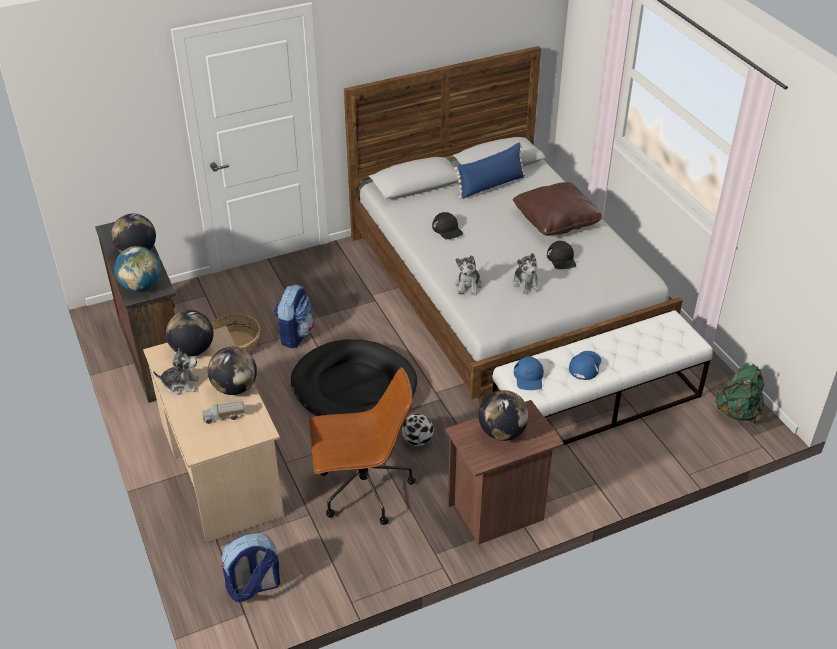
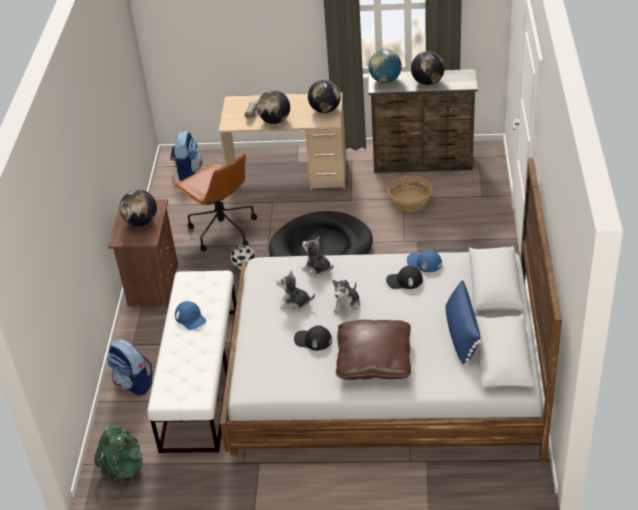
camera: 120 degrees right, 0 degrees up
plush toy [153,348,199,395] -> plush toy moved to [332,280,360,317]
backpack [274,284,314,348] -> backpack moved to [107,339,152,396]
brown office chair [308,367,416,525] -> brown office chair turned 60 degrees counterclockwise [174,153,257,251]
blue cap [514,357,544,390] -> blue cap moved to [407,250,442,272]

